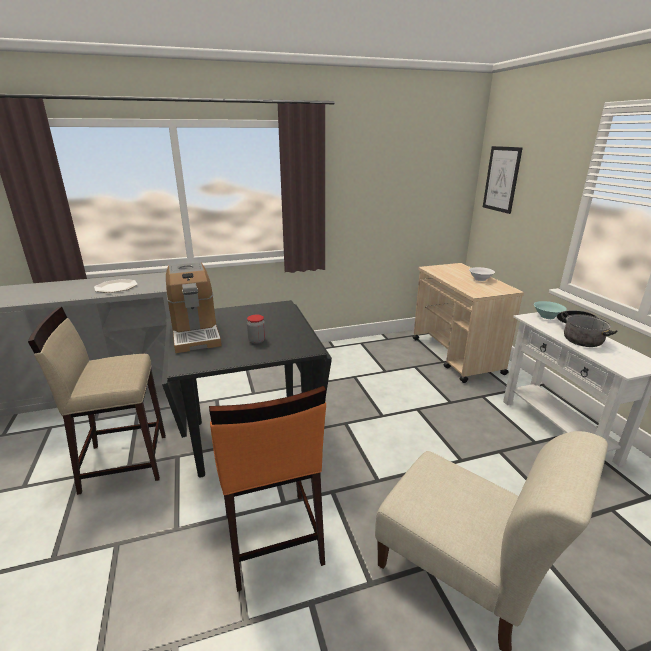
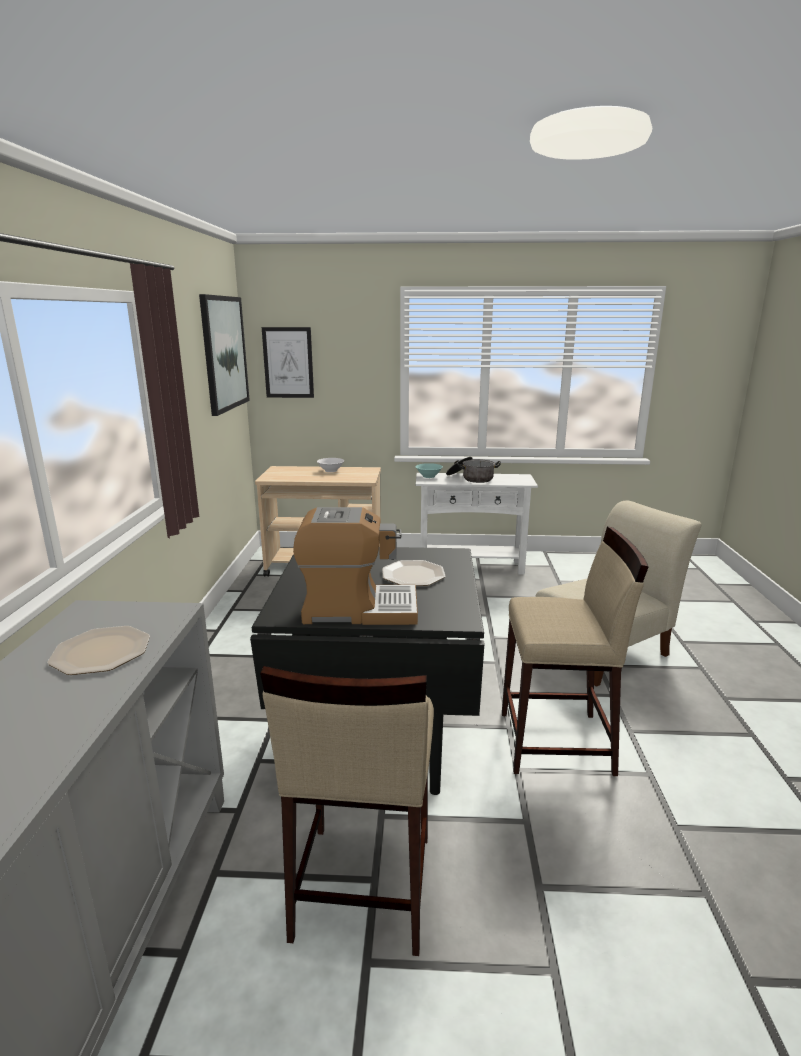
camera: 70 degrees left, 5 degrees down
orange stool [209,386,327,592] -> beige stool [502,526,648,776]
jar [247,315,266,344] -> plate [382,560,446,586]
none -> picture [199,294,250,416]

